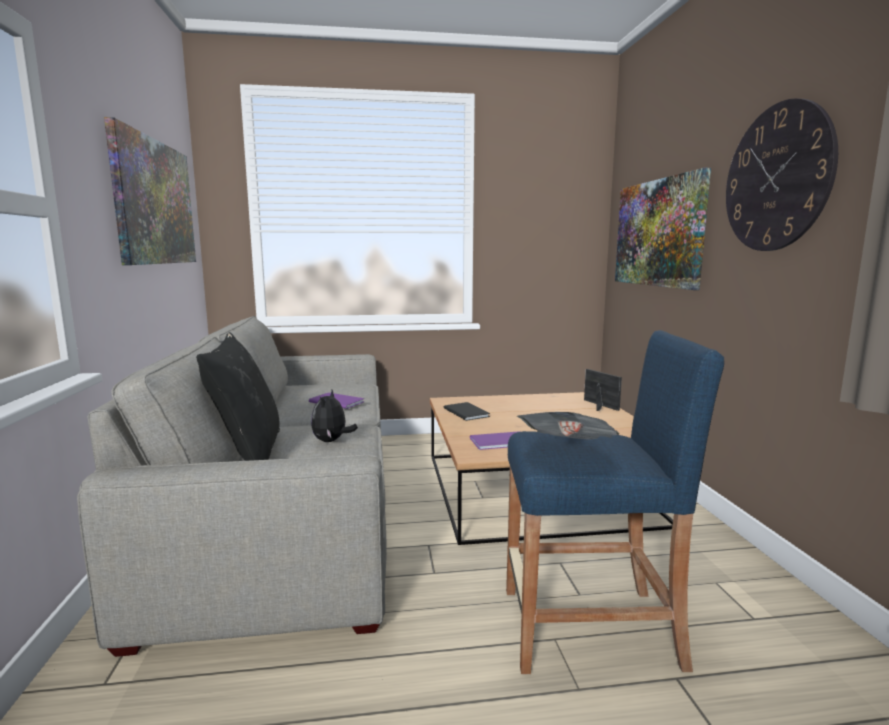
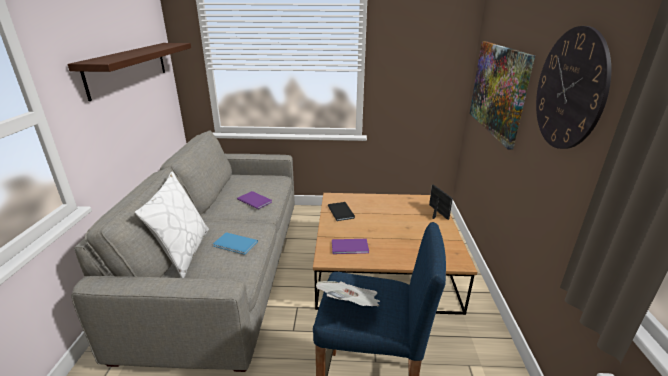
camera: 10 degrees right, 15 degrees up
picture [104,117,196,265] -> shelf [67,43,191,101]
black pillow [196,332,280,461] -> white pillow [135,172,209,278]
plush toy [311,390,358,442] -> blue book [213,232,258,255]

